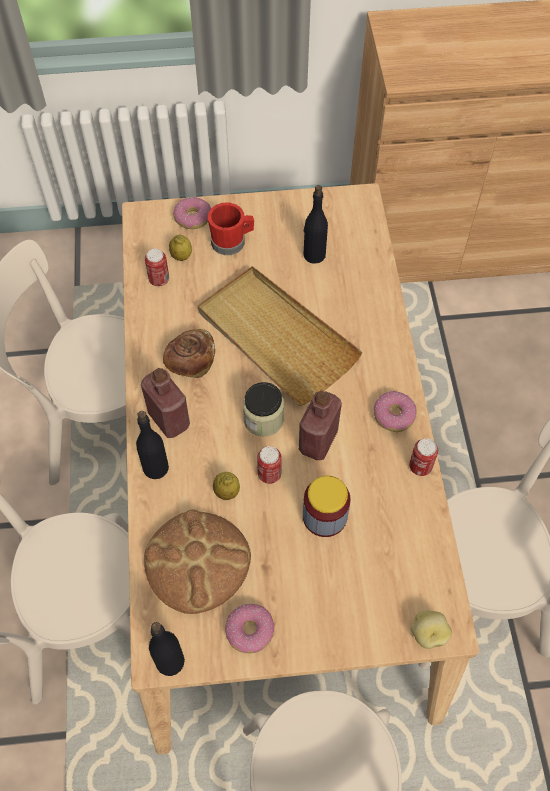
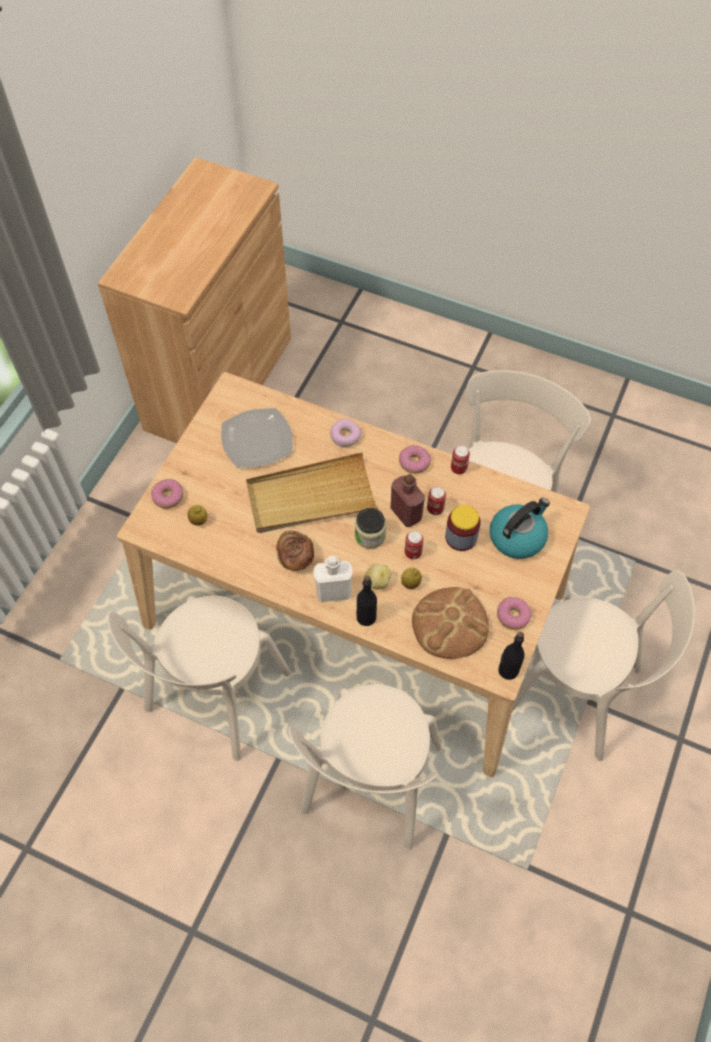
camera: 60 degrees left, 0 degrees up
red bottle [141,368,190,438] -> white bottle [313,556,353,602]
can [145,249,169,286] -> can moved to [427,486,446,515]
red mug [208,203,254,255] -> none
black bottle [304,185,328,264] -> plate [221,408,293,468]
potato [411,611,452,649] -> potato moved to [364,564,391,590]
none -> donut [330,419,362,447]
none -> kettle [490,498,550,559]

